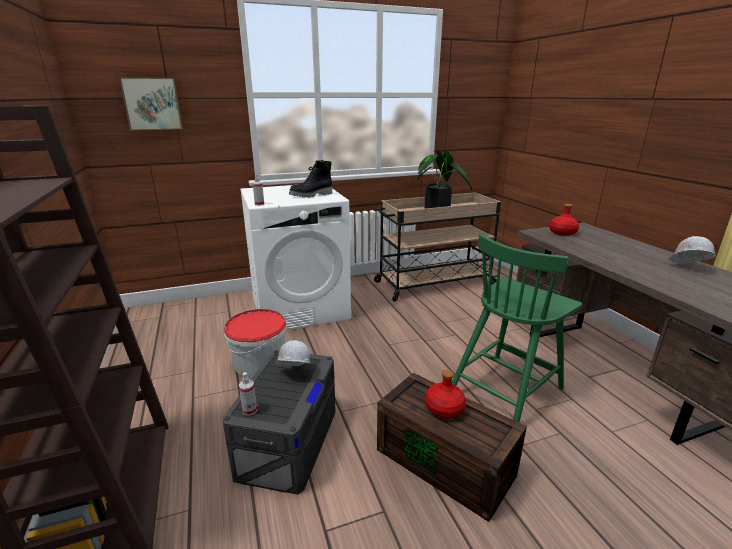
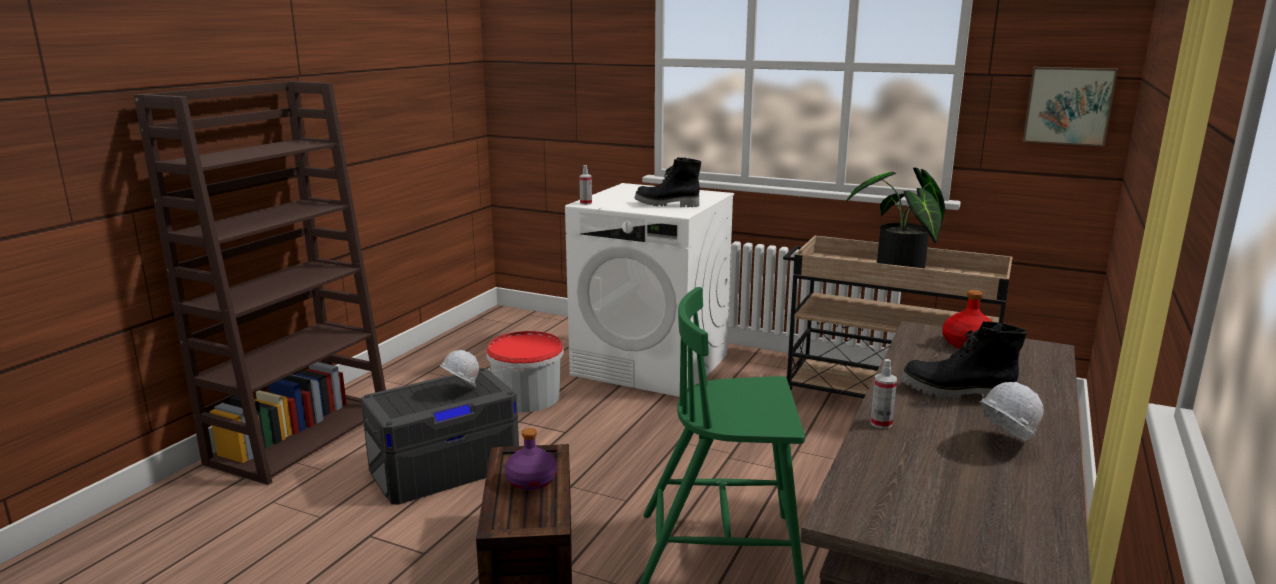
camera: 45 degrees right, 5 degrees down
picture [119,77,183,131] -> picture moved to [1023,67,1118,147]
spray bottle [239,372,257,416] -> spray bottle moved to [870,359,897,429]
red bottle [425,370,466,418] -> purple bottle [505,428,557,490]
none -> black boot [900,321,1027,400]

